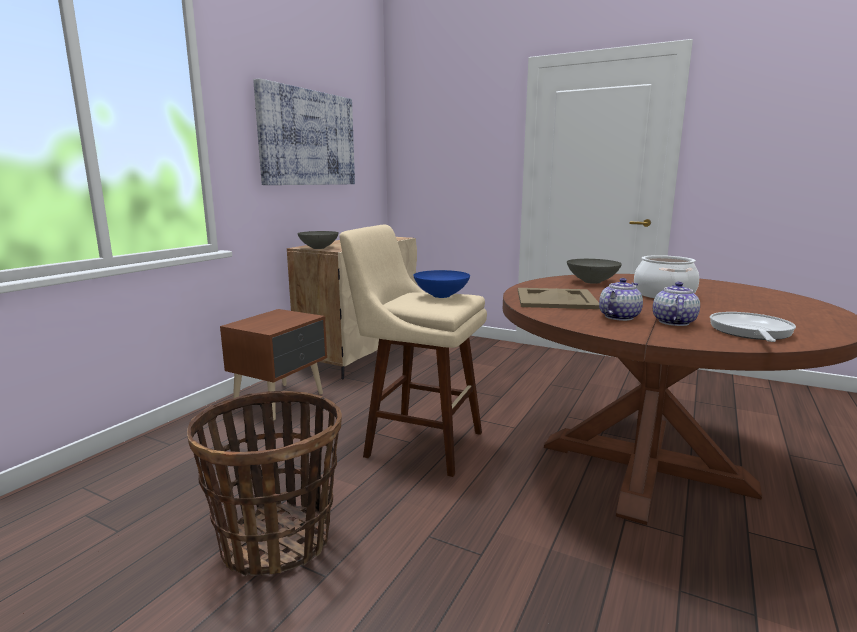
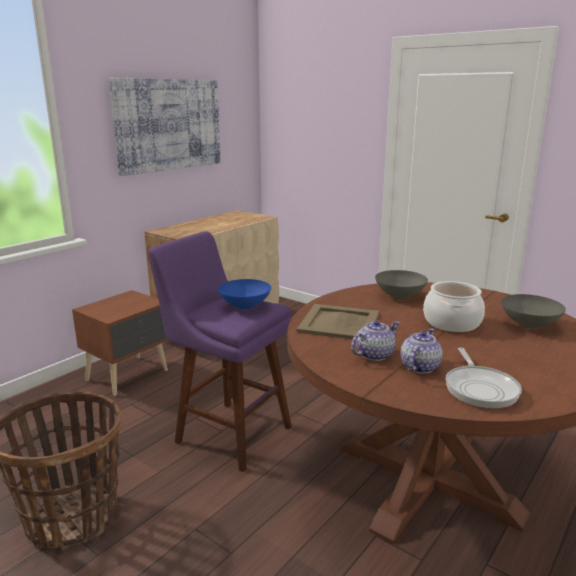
camera: 10 degrees right, 5 degrees up
grey bowl [297,231,339,249] -> grey bowl moved to [501,294,566,329]
beige stool [339,225,487,477] -> purple stool [148,231,292,472]
frying pan [710,312,796,342] -> frying pan turned 150 degrees clockwise [446,347,522,409]

